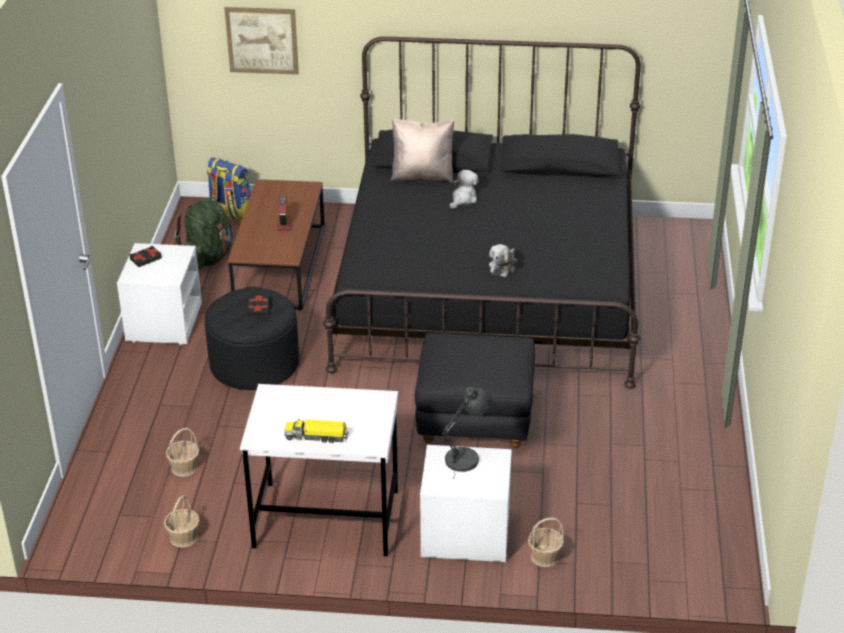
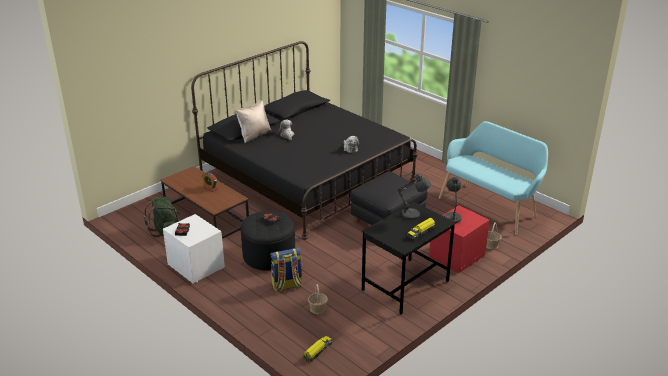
camera: 50 degrees left, 5 degrees down
basket [164,496,200,548] -> none
backpack [207,157,251,222] -> backpack moved to [270,248,303,291]
picture [224,7,299,75] -> none
white desk [240,384,398,556] -> black desk [362,202,456,314]
white nightstand [420,445,512,562] -> red nightstand [429,205,490,273]
none -> toy truck [303,336,332,362]
none -> grey table lamp [397,174,431,220]
none -> turquoise bench [439,121,548,235]

